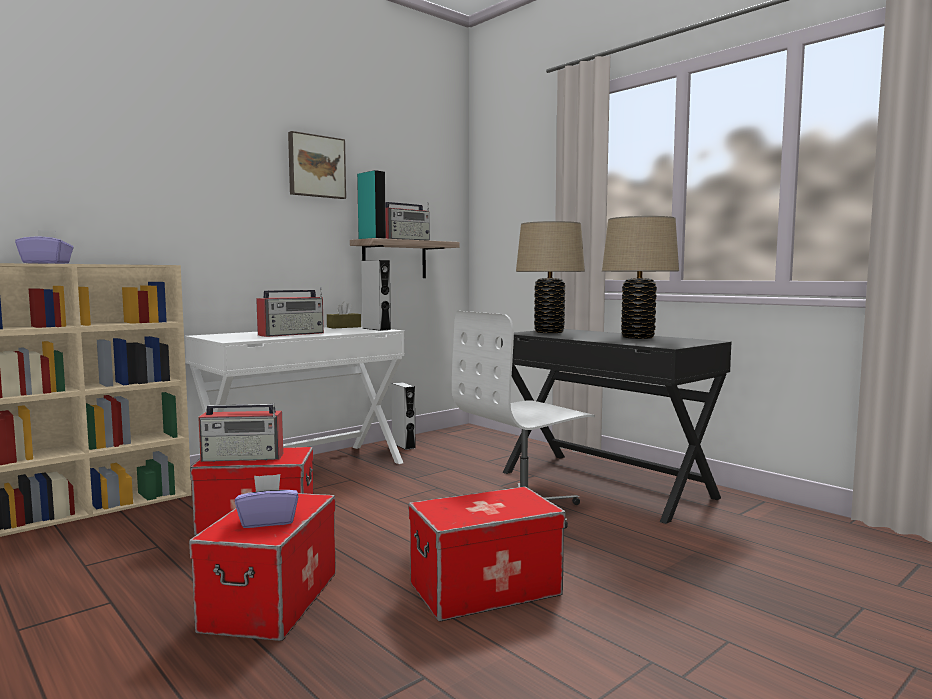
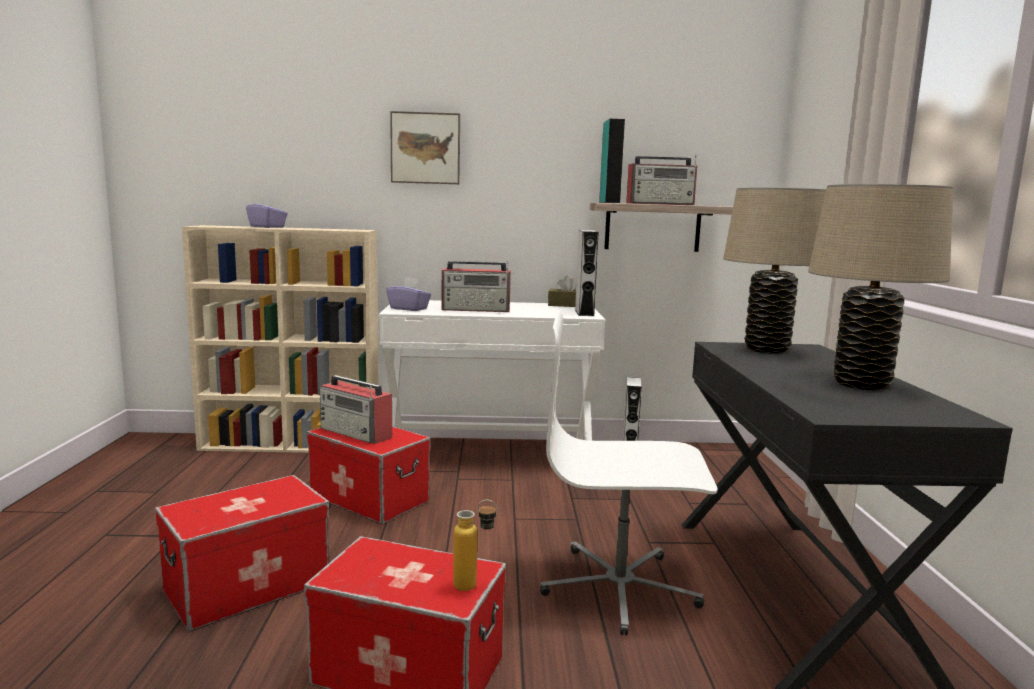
camera: 40 degrees right, 5 degrees up
purple tissue box [235,474,298,528] -> purple tissue box moved to [386,278,431,311]
picture [288,131,346,199] -> picture moved to [390,111,460,184]
none -> bottle [453,499,498,591]

